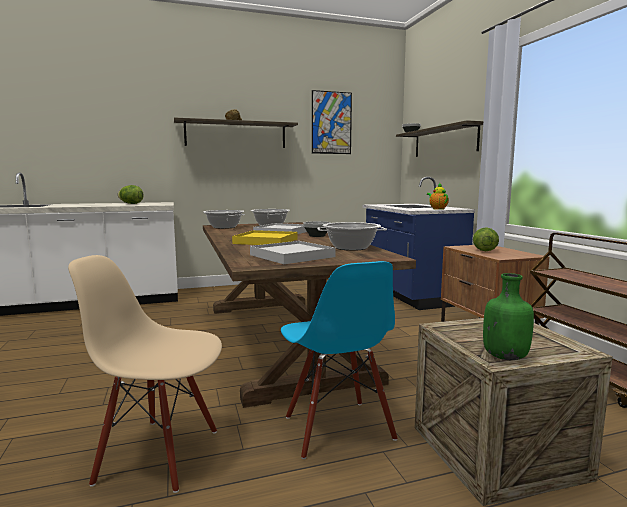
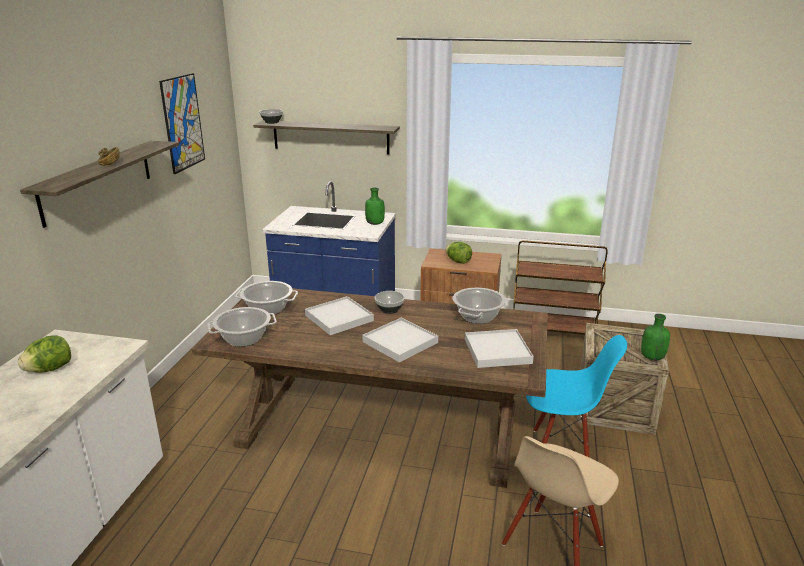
camera: 60 degrees left, 15 degrees up
yellow tray [232,230,297,245] -> white tray [362,318,438,362]
teapot [427,183,449,210] -> green bottle [365,188,385,225]

